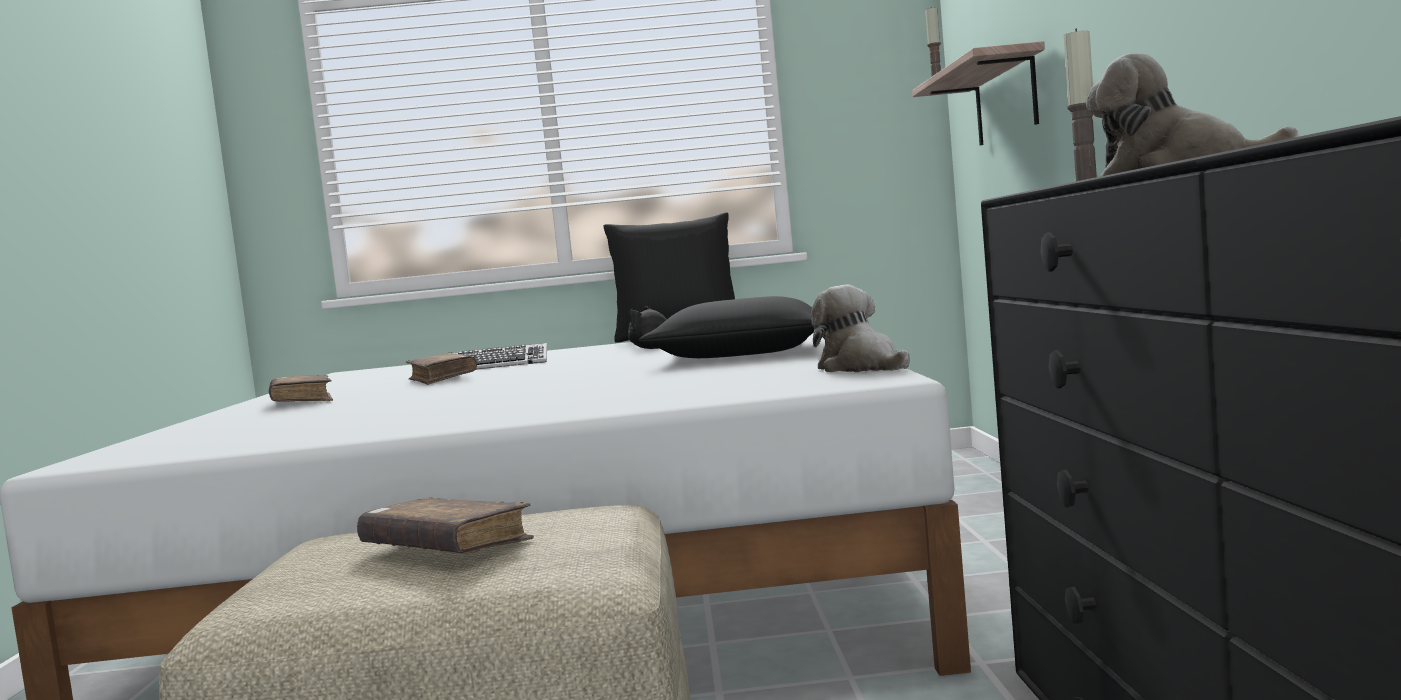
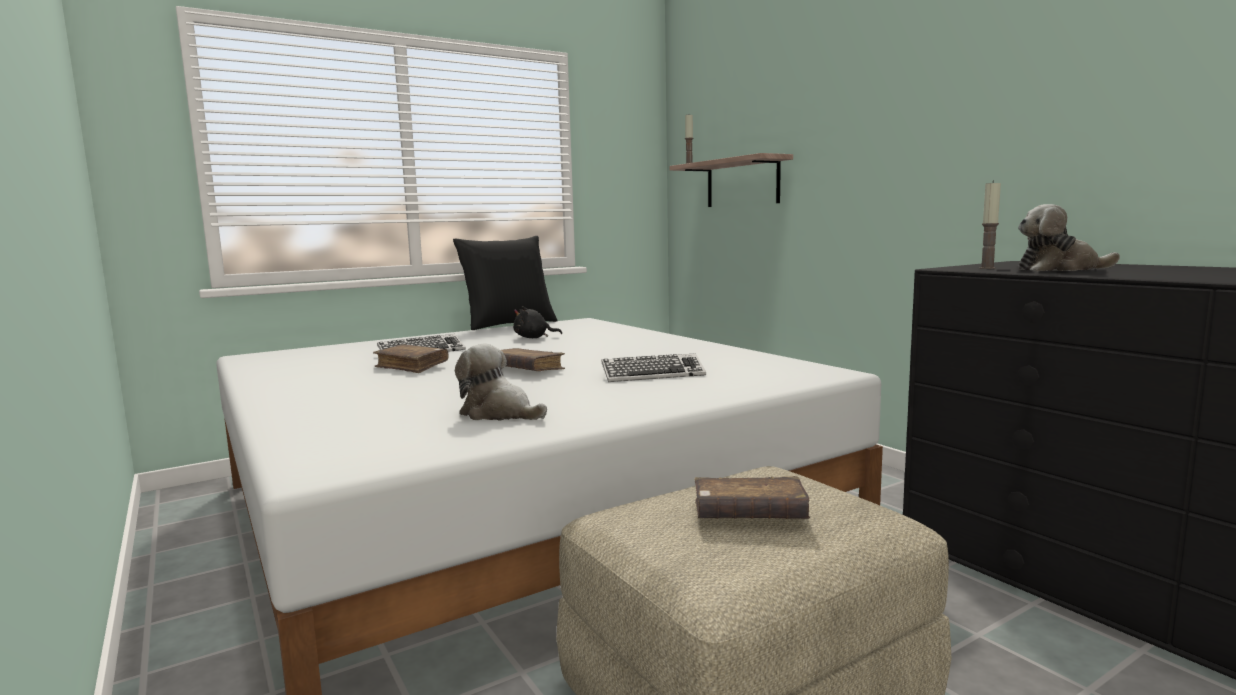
camera: 30 degrees left, 5 degrees up
brown book [269,375,333,402] -> brown book moved to [501,348,565,371]
black pillow [639,296,814,358] -> none
plush toy [811,285,910,372] -> plush toy moved to [455,344,547,420]
none -> keyboard [601,353,706,382]

